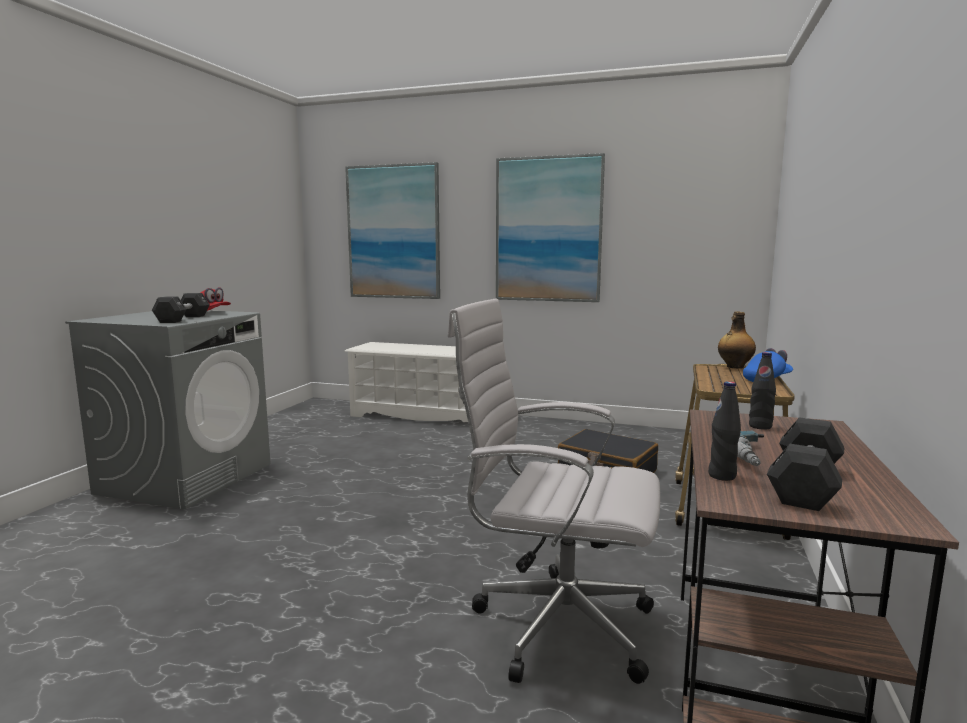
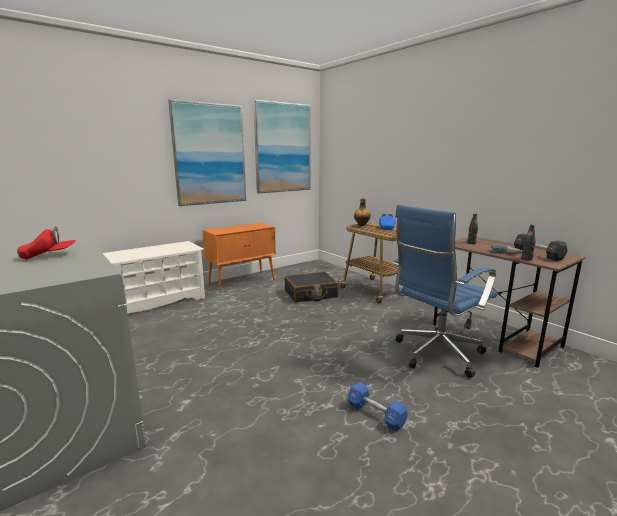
camera: 55 degrees left, 5 degrees up
black dumbbell [152,293,210,323] -> none
picture [345,162,440,299] -> picture moved to [253,100,311,193]
white office chair [448,298,660,684] -> blue office chair [393,205,498,378]
none -> orange cabinet [202,223,276,292]
none -> blue dumbbell [347,382,408,431]

